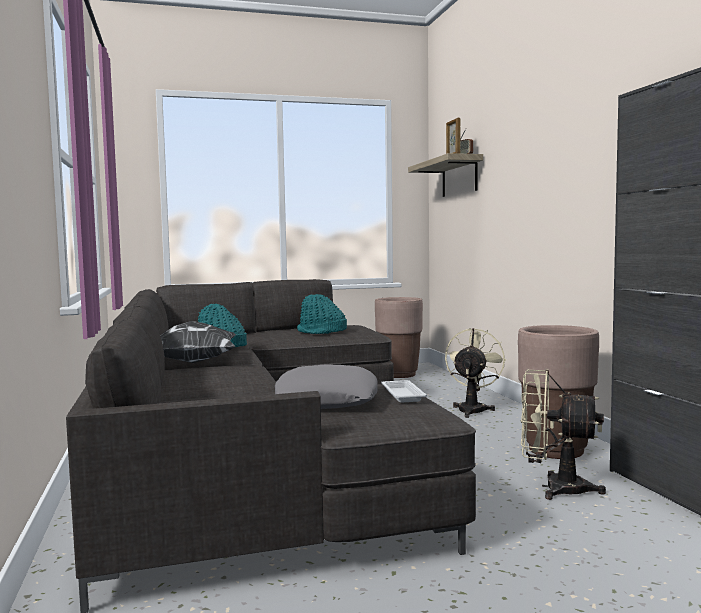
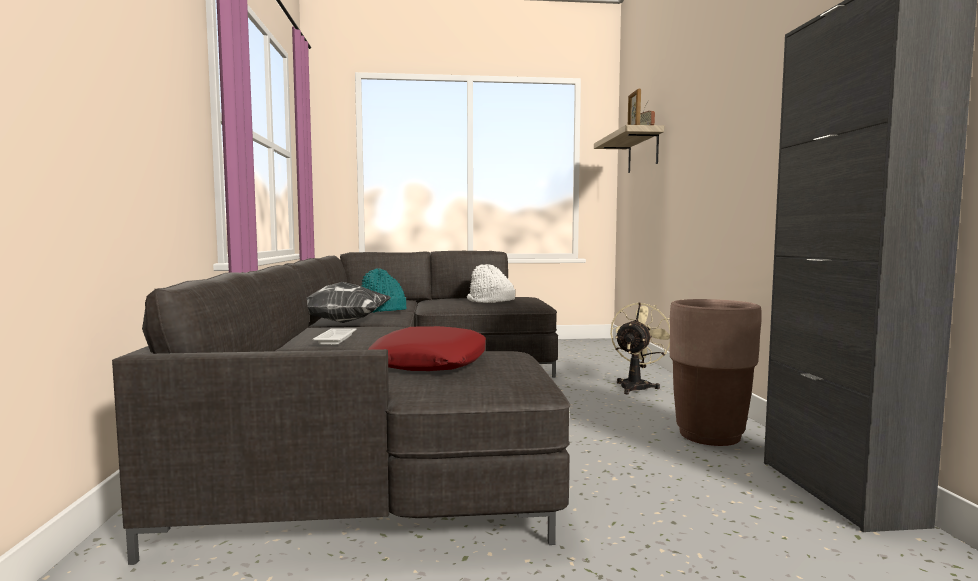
camera: 10 degrees right, 0 degrees up
grey pillow [275,364,377,409] -> red pillow [368,326,486,371]
turquoise hat [297,294,347,334] -> white hat [467,264,515,303]
brown planter [375,297,423,378] -> none
white tray [381,380,427,403] -> white tray moved to [313,328,356,345]
beige fan [520,369,606,500] -> none

